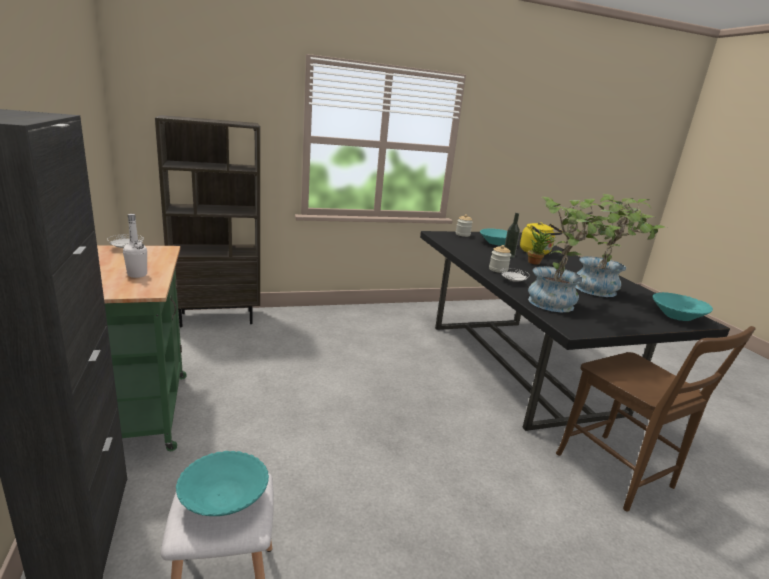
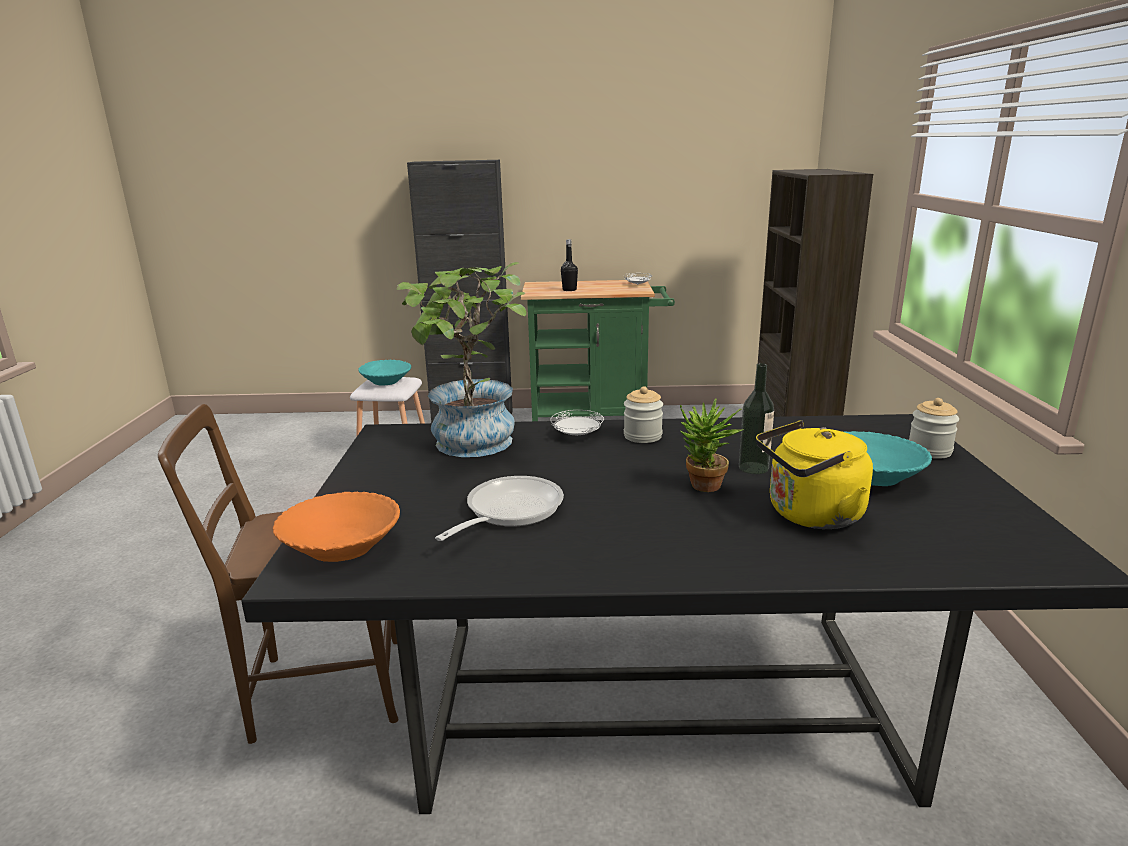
camera: 110 degrees right, 0 degrees up
white bottle [123,214,147,278] -> black bottle [561,239,578,291]
potted plant [576,194,667,297] -> frying pan [435,476,564,541]
turquoise bowl [653,292,713,321] -> orange bowl [273,492,400,562]

